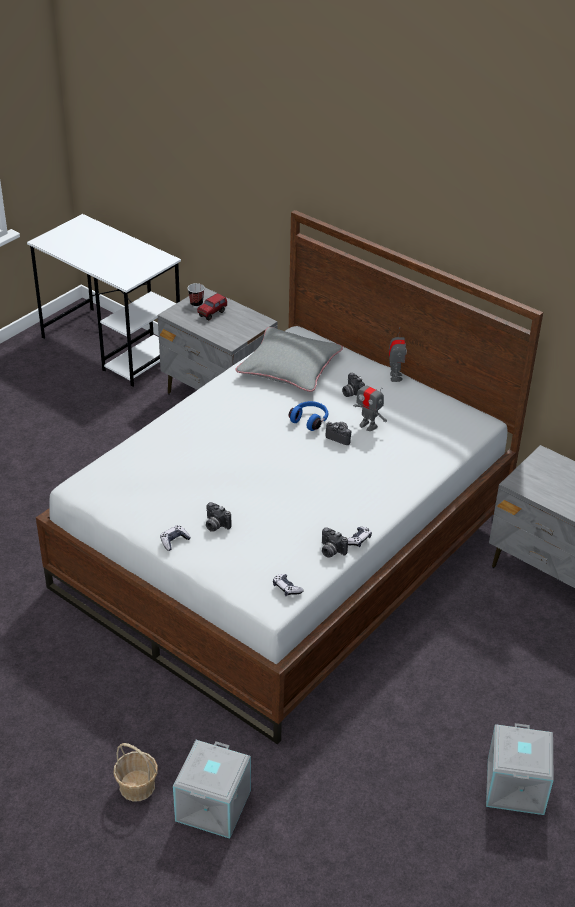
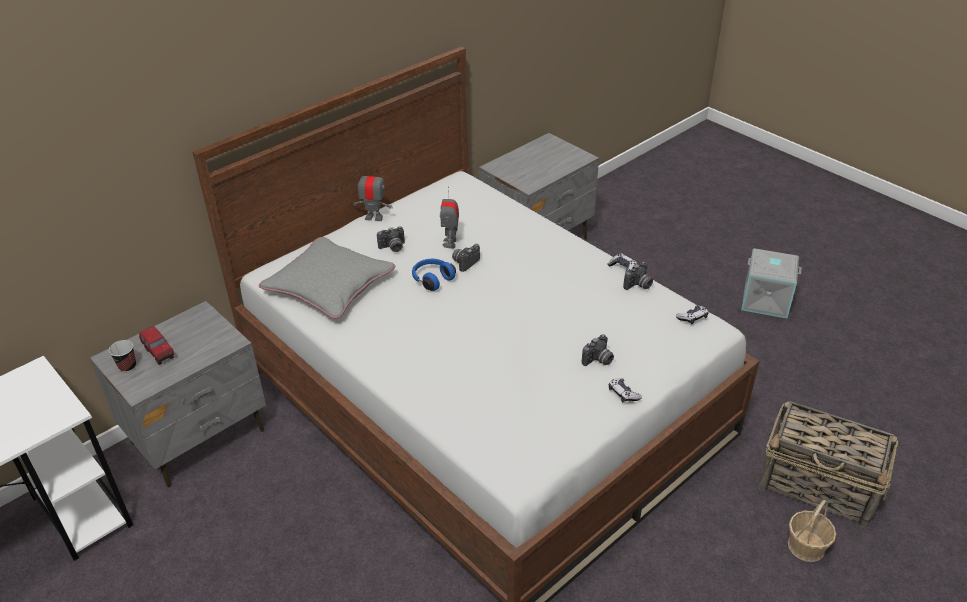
camera: 80 degrees left, 0 degrees up
grey storage box [173,740,251,839] -> basket [758,401,898,528]
toy robot [353,376,387,431] -> toy robot turned 135 degrees clockwise [440,186,459,249]

